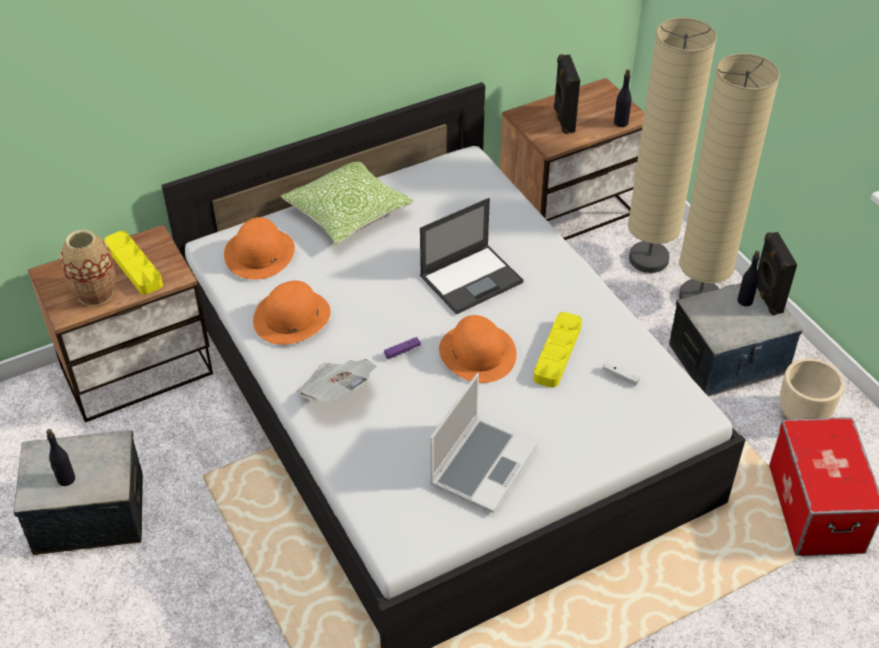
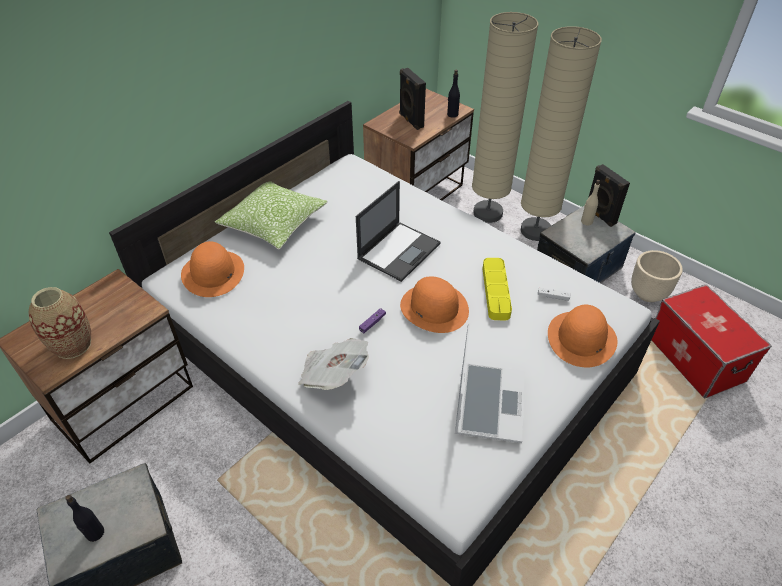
camera: 20 degrees left, 0 degrees up
yellow tray [104,231,163,295] -> none
orange hat [253,281,331,345] -> orange hat moved to [548,305,617,367]
black bottle [737,251,760,306] -> beige bottle [581,180,600,225]

